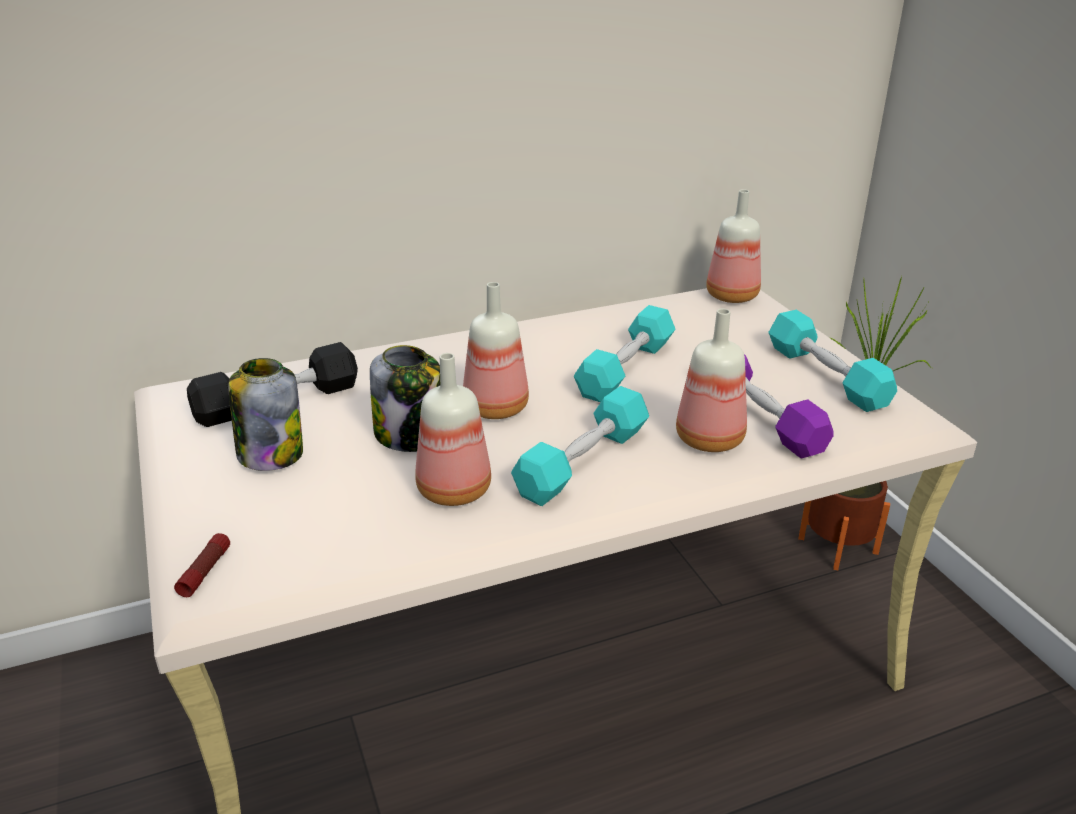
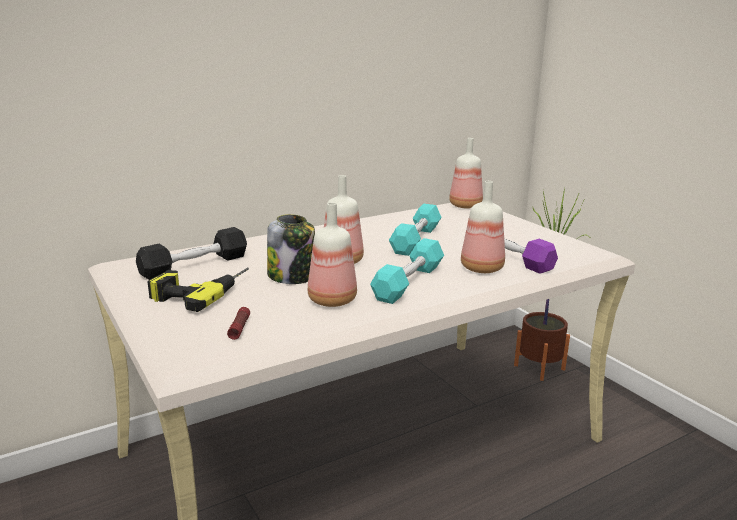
camera: 10 degrees left, 10 degrees down
flashlight [174,533,230,597] -> flashlight moved to [227,307,250,340]
jar [228,358,303,471] -> power drill [147,267,249,312]
turquoise dumbbell [768,310,897,412] -> none

